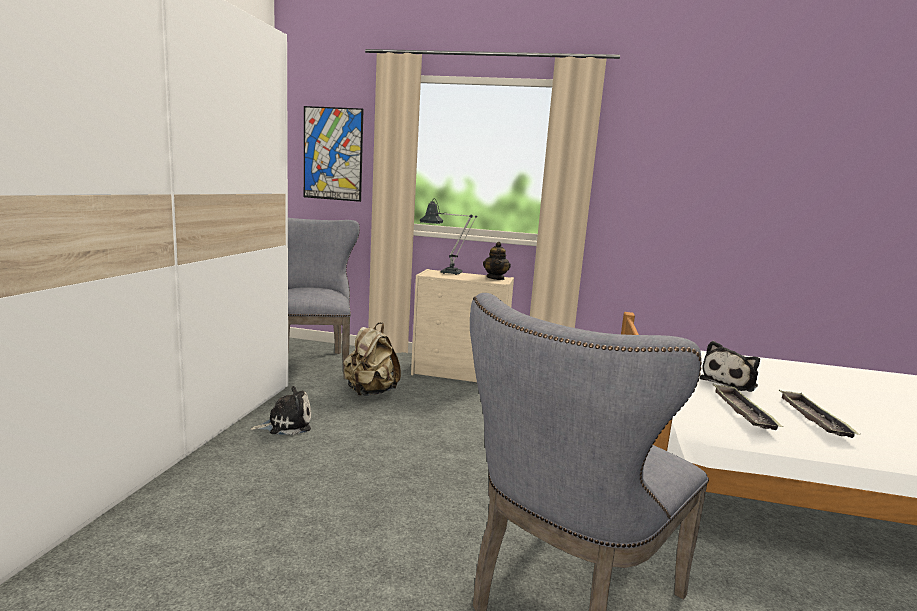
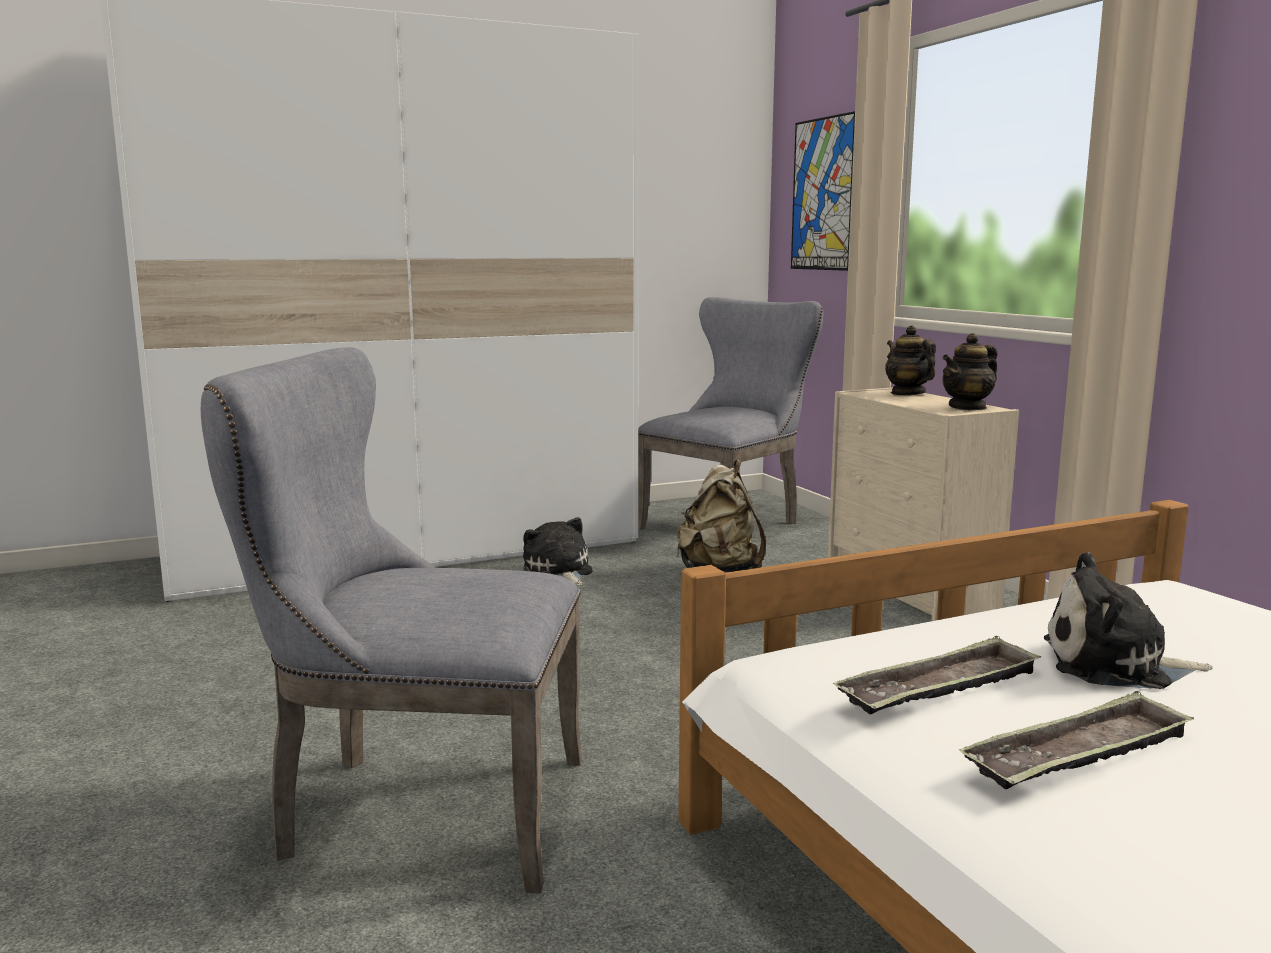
camera: 55 degrees right, 0 degrees up
plush toy [250,386,311,435] -> plush toy turned 150 degrees counterclockwise [523,517,592,586]
table lamp [420,198,477,275] -> teapot [885,326,936,395]

